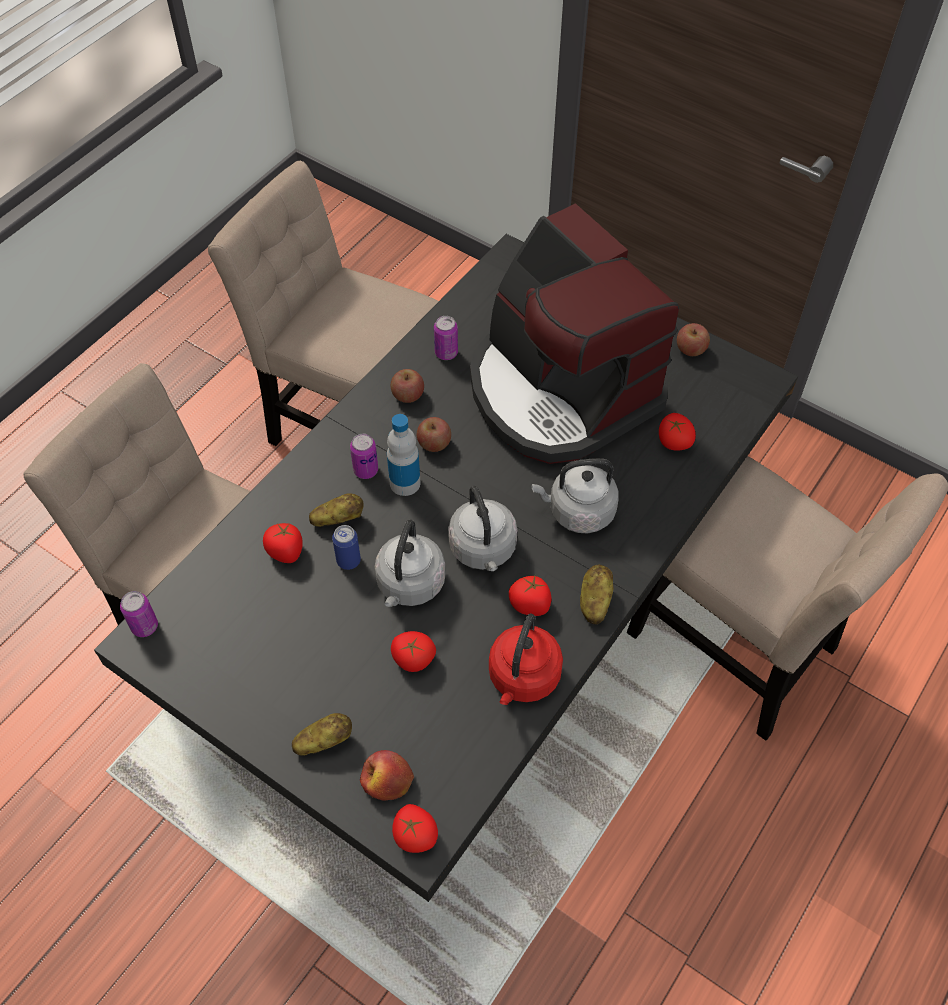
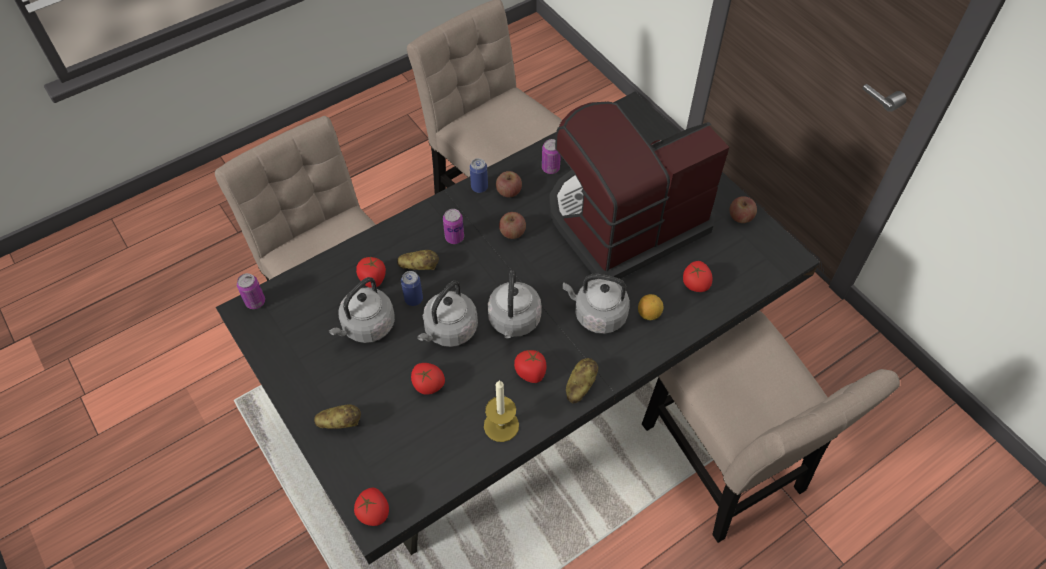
camera: 20 degrees right, 0 degrees up
apple [360,750,414,801] -> none
bottle [387,414,420,496] -> none
coffee machine [470,203,679,464] -> coffee machine turned 75 degrees clockwise [549,102,729,279]
red kettle [489,613,563,705] -> candle [484,380,519,442]
none -> grey kettle [329,277,395,343]
none -> can [470,158,488,193]
none -> lemon [638,294,664,320]

